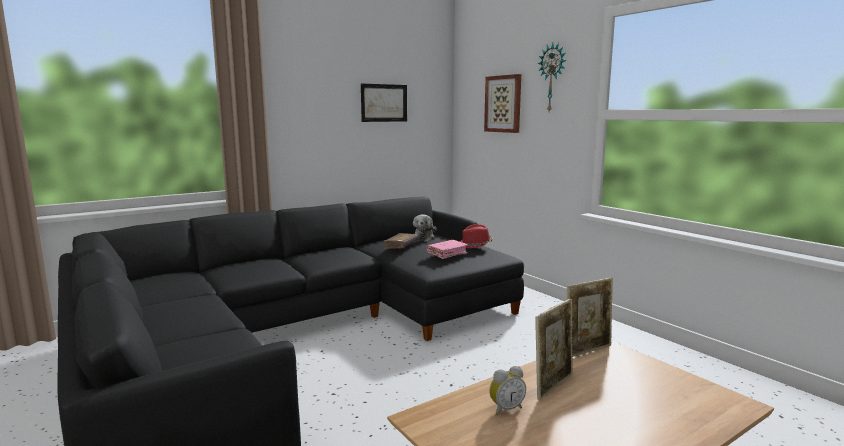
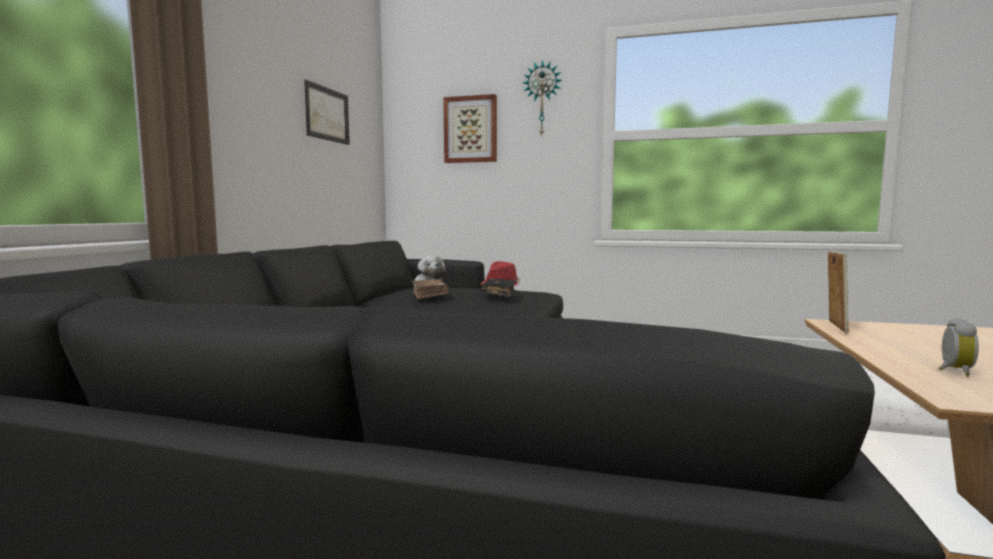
camera: 40 degrees left, 5 degrees down
pink book [427,240,468,259] -> black book [481,279,516,298]
picture frame [535,299,573,400] -> none

